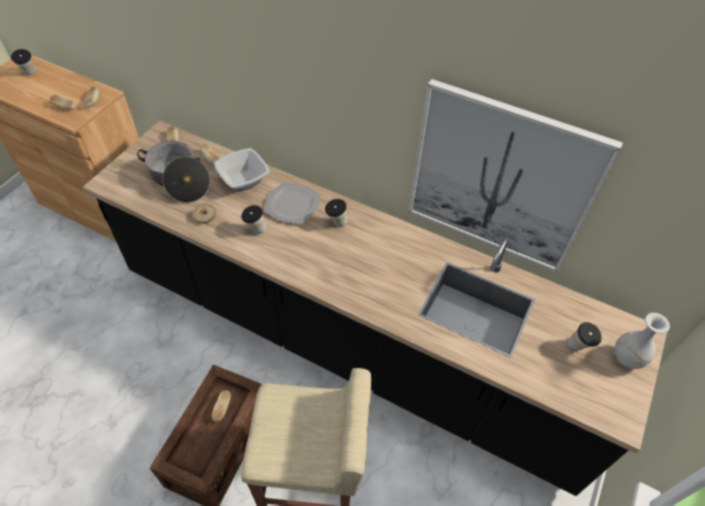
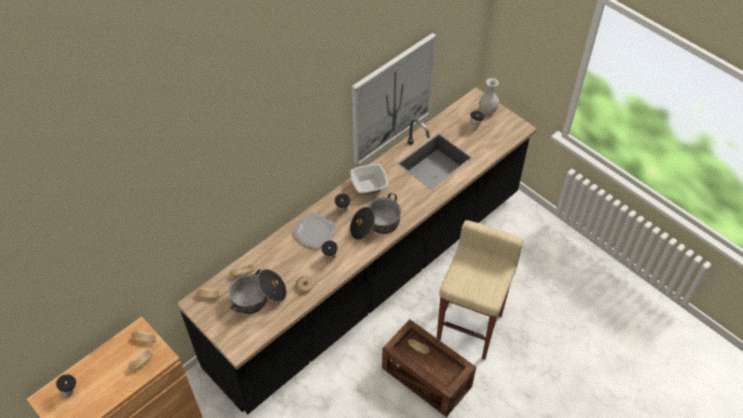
camera: 70 degrees left, 0 degrees up
bowl [214,148,270,192] -> bowl moved to [350,164,388,195]
none -> cooking pot [350,193,401,240]

